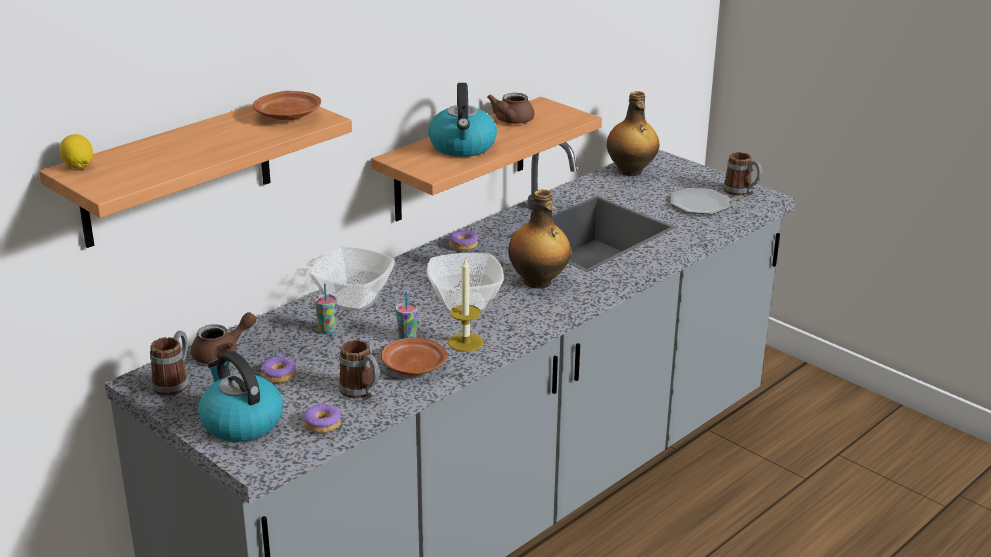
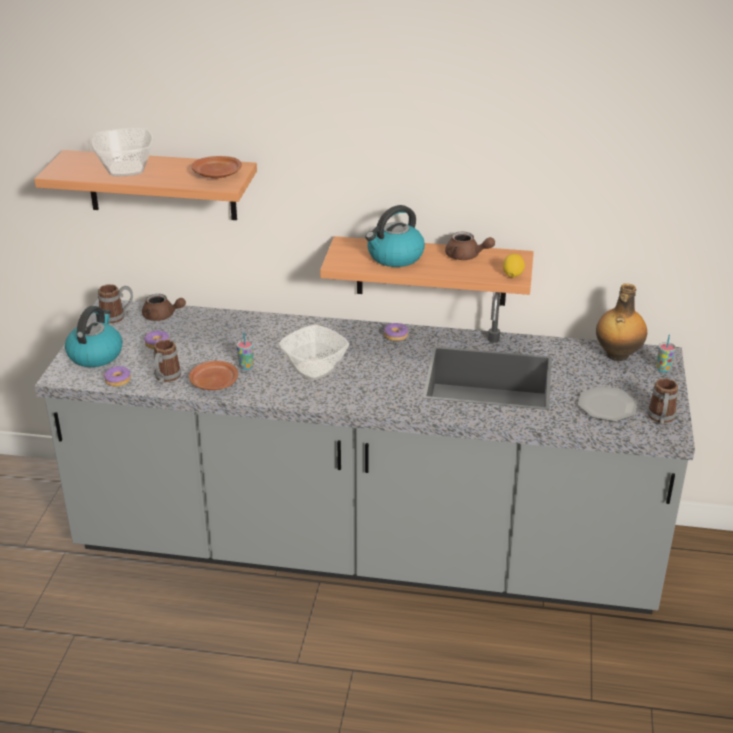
camera: 55 degrees right, 5 degrees up
lemon [59,134,93,169] -> lemon moved to [503,254,525,277]
bowl [310,247,395,311] -> bowl moved to [91,128,154,176]
cup [315,284,337,334] -> cup moved to [657,335,676,373]
candle [448,257,483,352] -> none
brown teapot [487,93,534,124] -> brown teapot turned 135 degrees counterclockwise [445,232,495,260]
bottle [508,189,571,289] -> none

